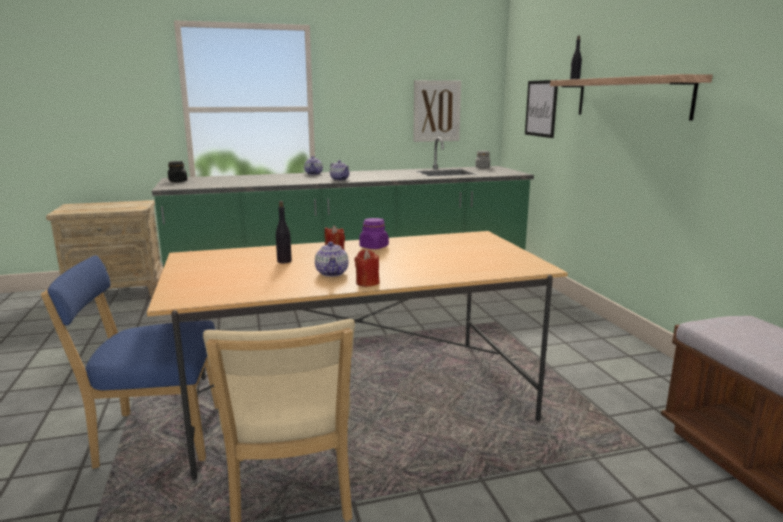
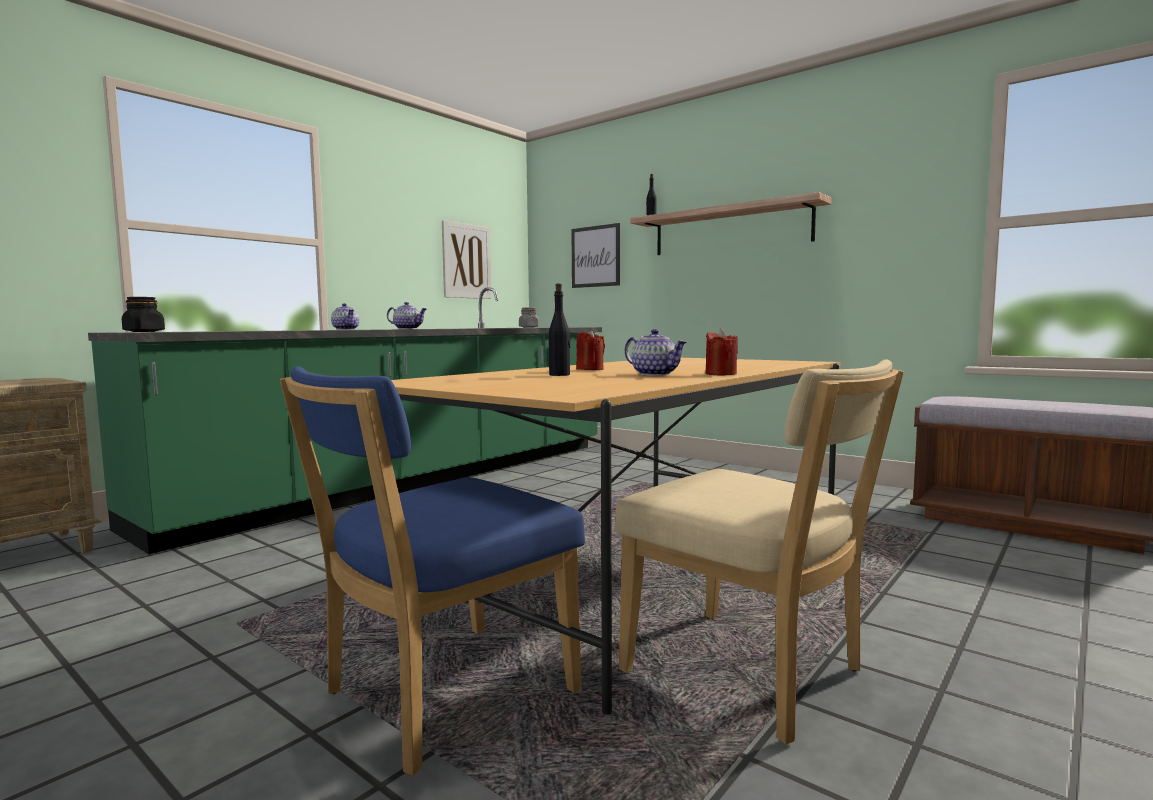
camera: 35 degrees left, 10 degrees down
purple jar [359,218,389,249] -> none

